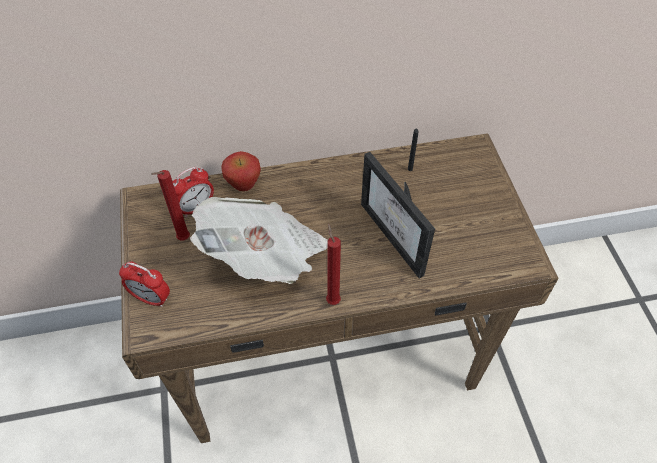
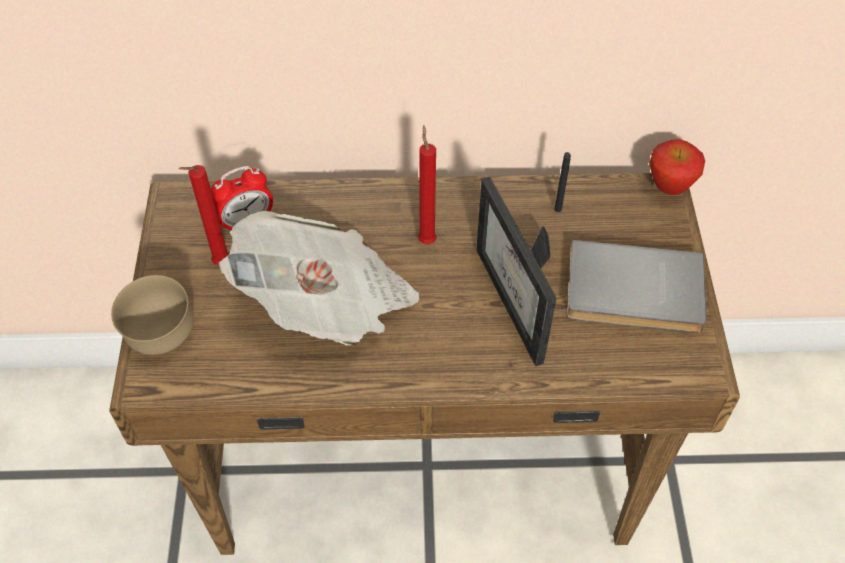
camera: 10 degrees right, 0 degrees up
alarm clock [119,262,170,307] -> brown bowl [111,275,194,355]
apple [221,151,261,191] -> apple moved to [649,139,705,195]
red candle [326,224,341,305] -> red candle moved to [418,125,437,244]
none -> grey book [567,240,707,334]

